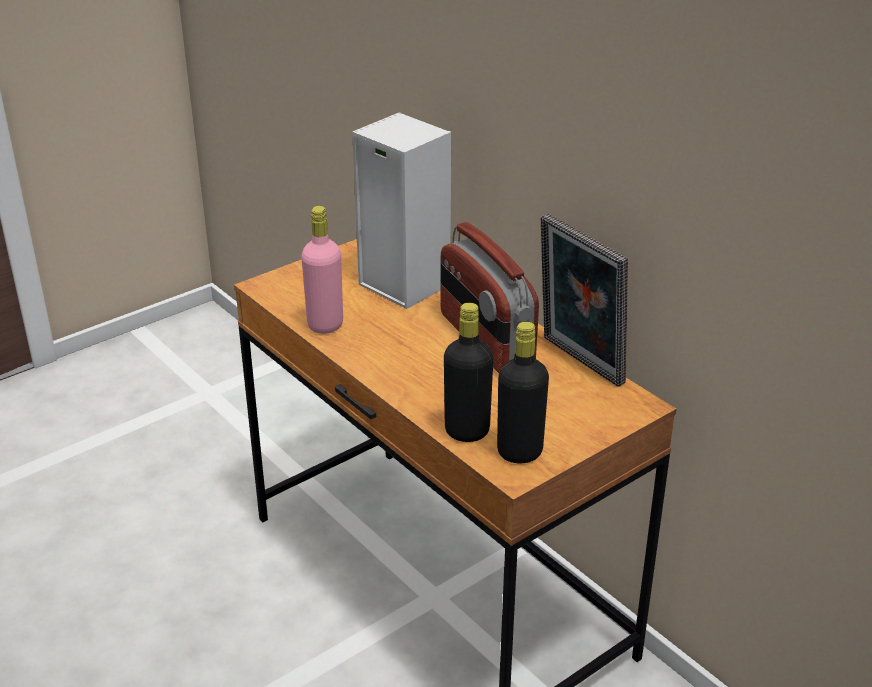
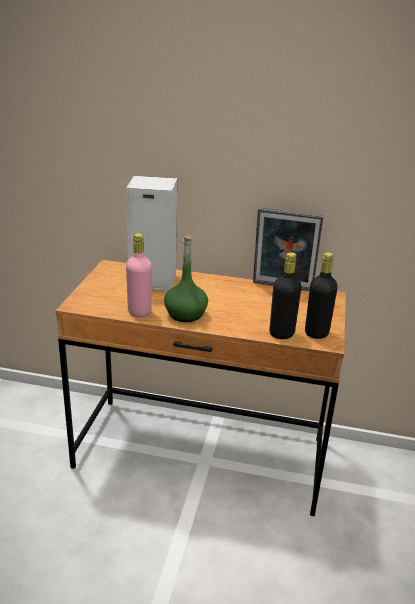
camera: 40 degrees left, 5 degrees down
radio [441,222,539,373] -> none
none -> green bottle [164,236,208,322]

